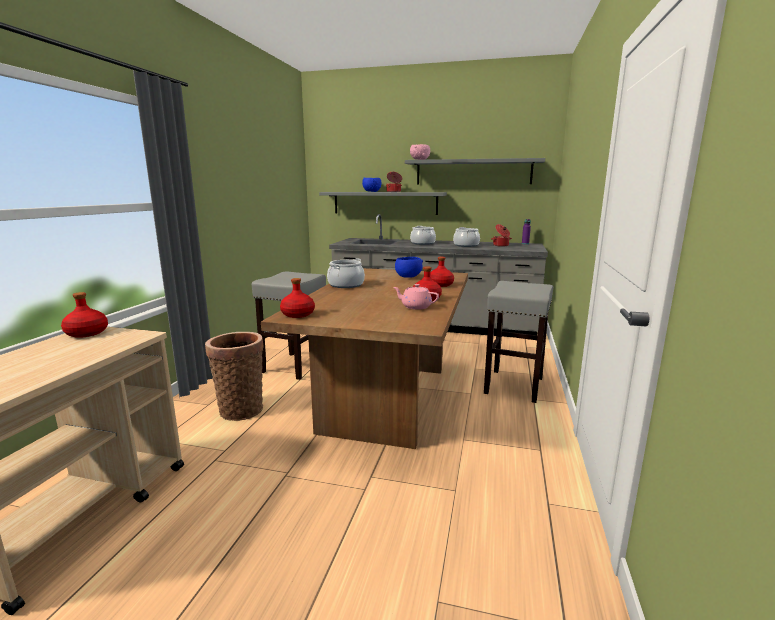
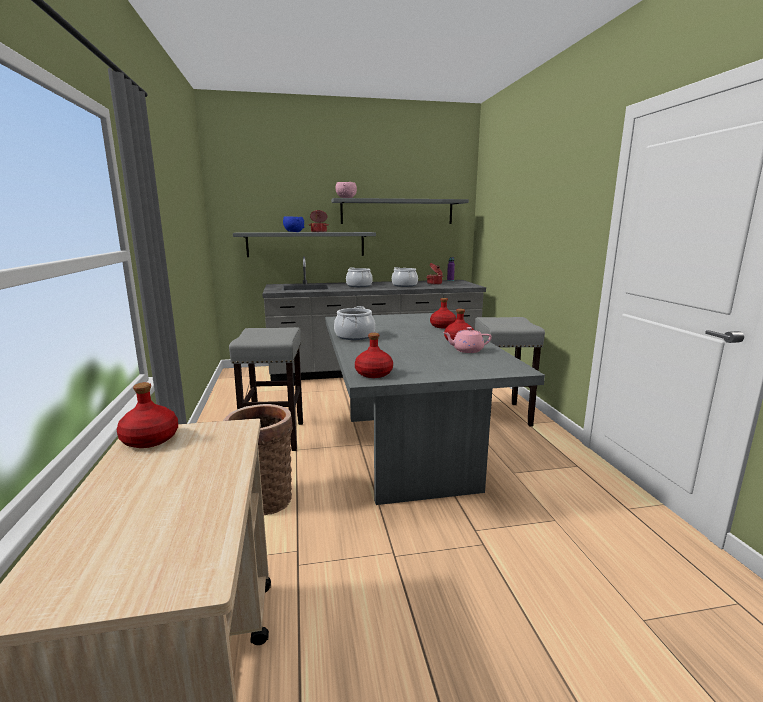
camera: 25 degrees left, 0 degrees up
brown dining table [261,268,468,449] -> grey dining table [325,313,545,505]
blue bowl [395,257,423,278] -> none

